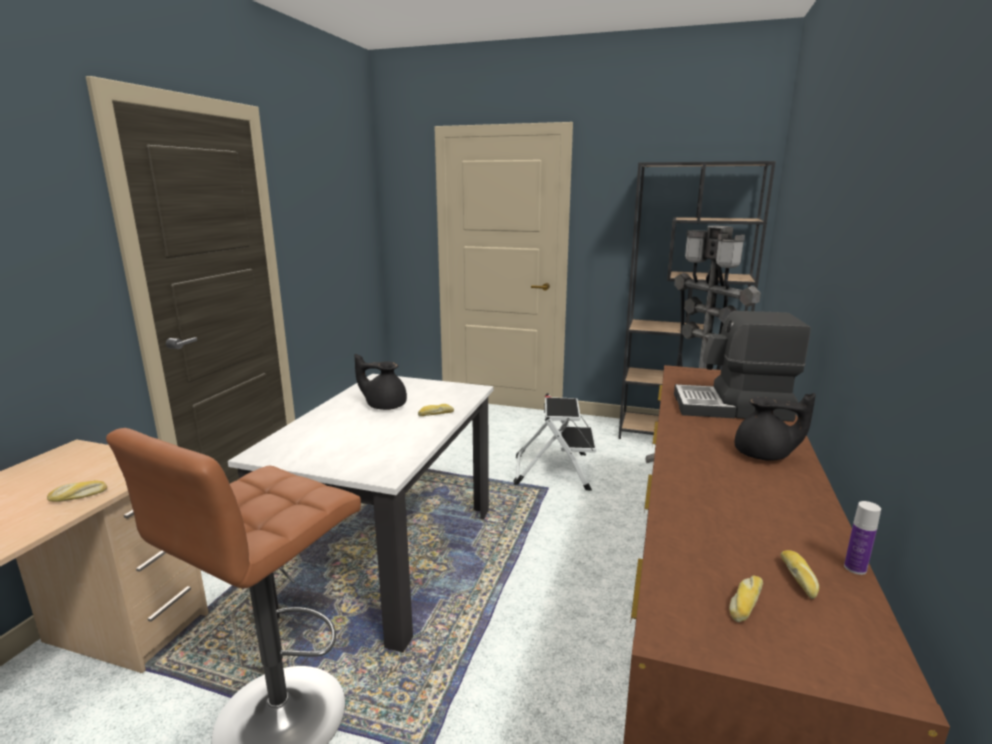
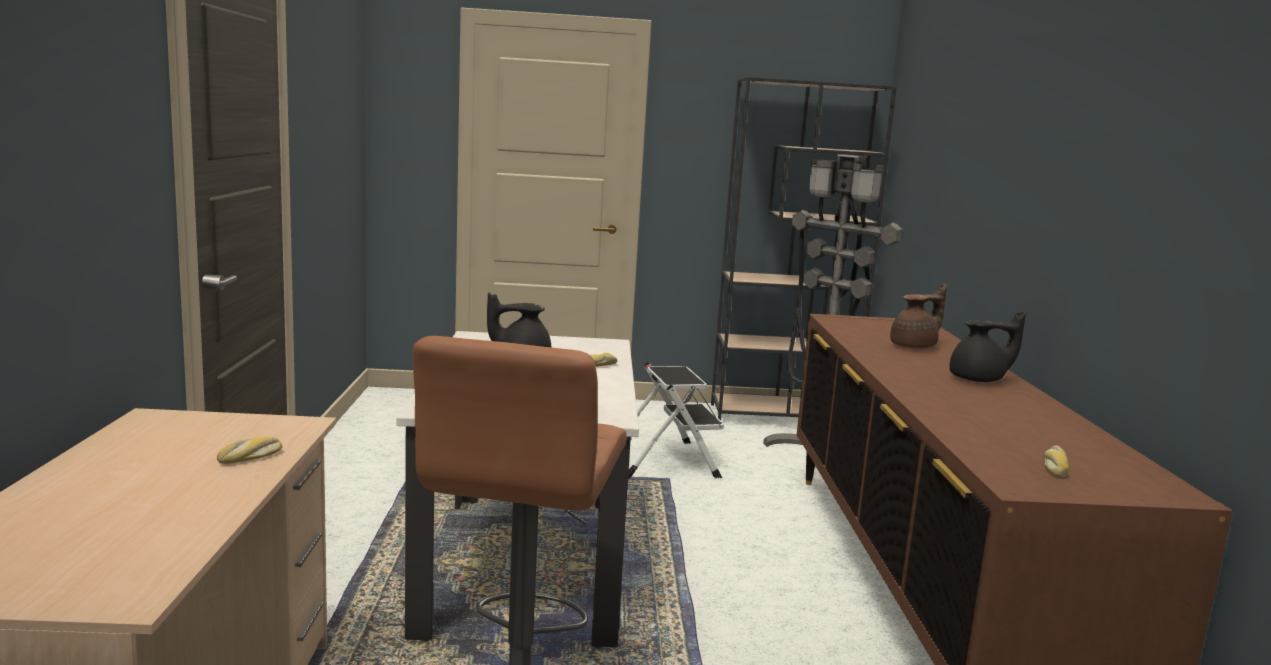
camera: 20 degrees left, 5 degrees down
coffee machine [674,311,811,422] -> brown teapot [890,284,947,349]
bread [780,550,819,599] -> none
bottle [844,501,881,575] -> none

